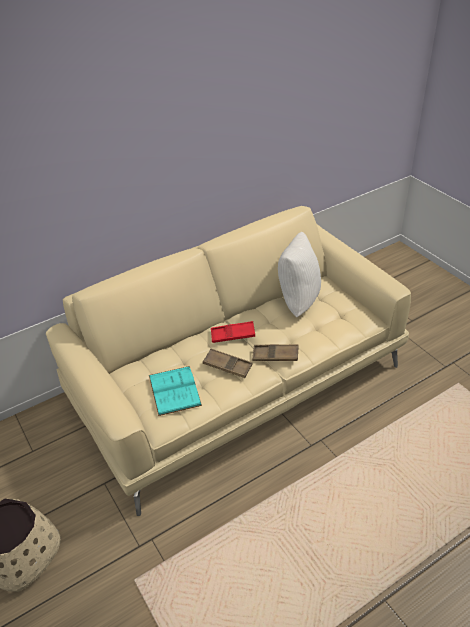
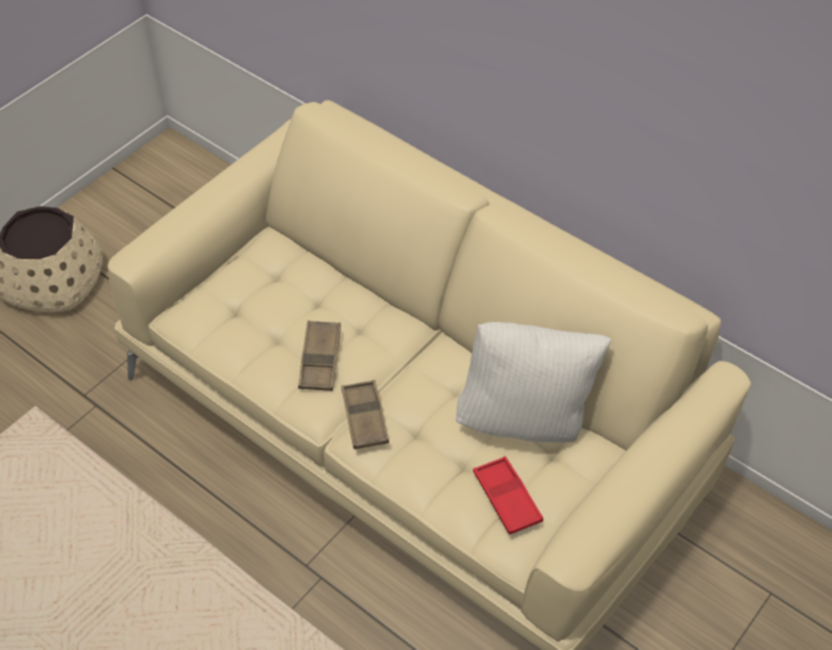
camera: 70 degrees right, 10 degrees up
turquoise book [149,366,202,416] -> none
red tray [211,321,255,343] -> red tray moved to [473,456,543,535]

